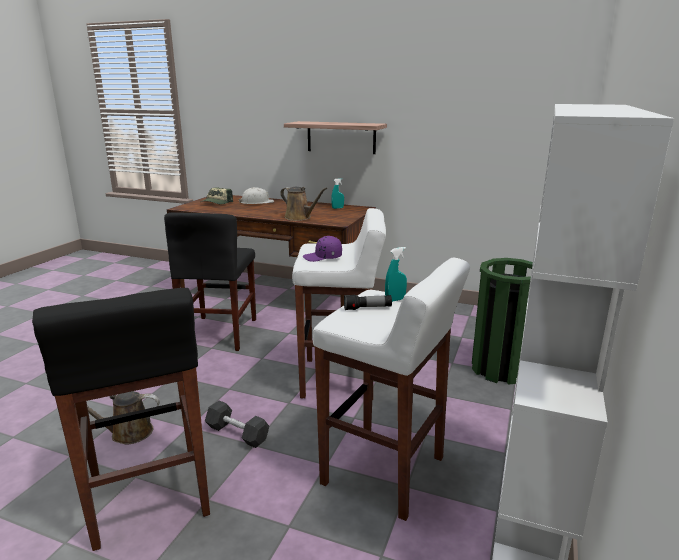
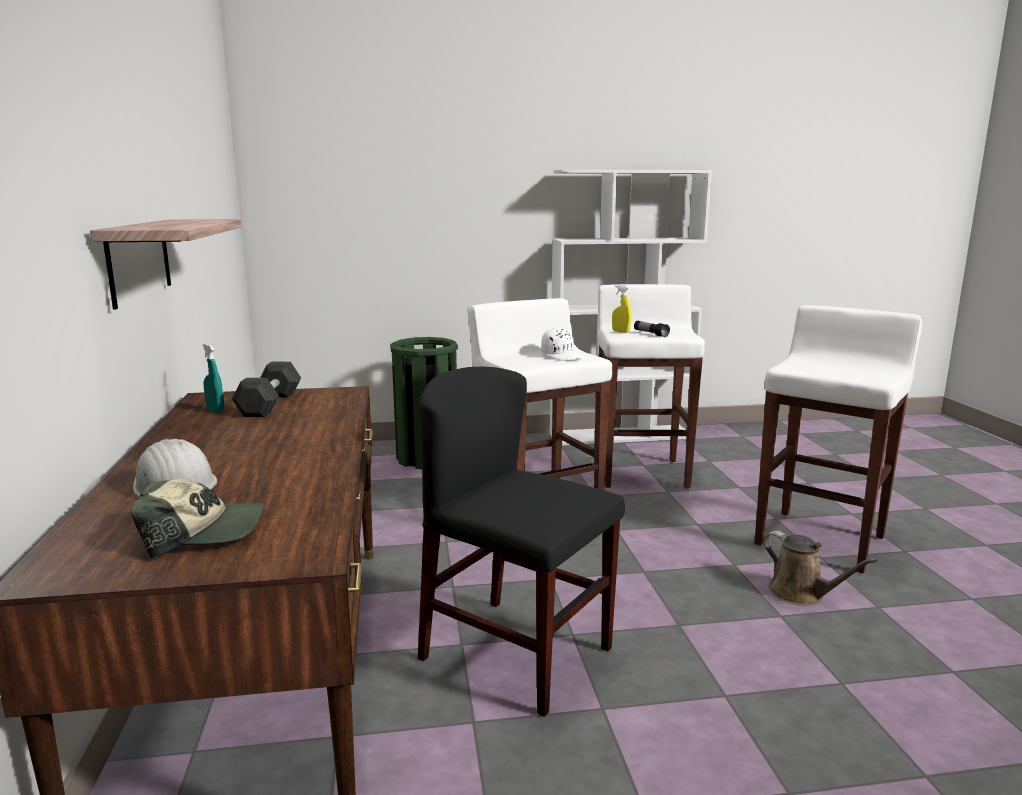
camera: 120 degrees left, 5 degrees down
black stool [32,288,210,551] -> white stool [755,305,923,573]
black chair [164,212,256,351] -> black chair turned 120 degrees counterclockwise [418,367,625,717]
black dumbbell [205,400,269,448] -> black dumbbell moved to [232,362,301,417]
brown watering can [280,187,327,221] -> none
purple cap [303,236,342,262] -> white cap [541,328,583,361]
turquoise spray bottle [385,247,407,302] -> yellow spray bottle [612,285,631,333]

